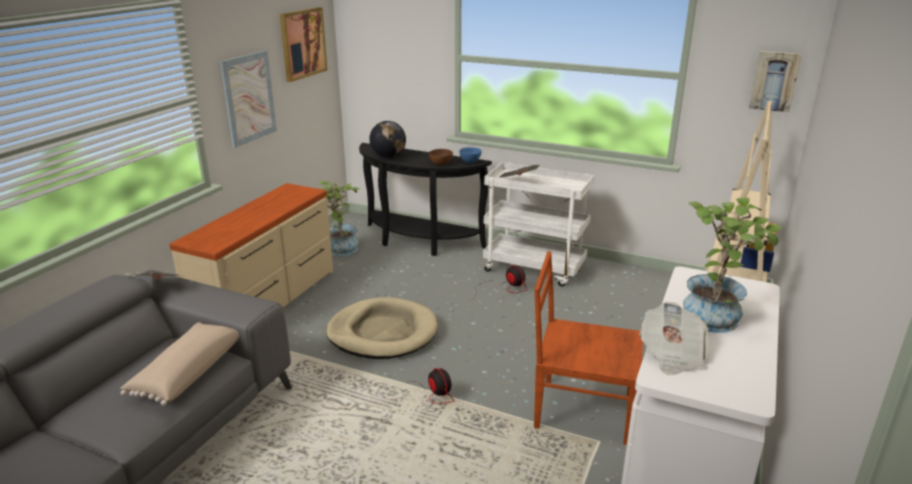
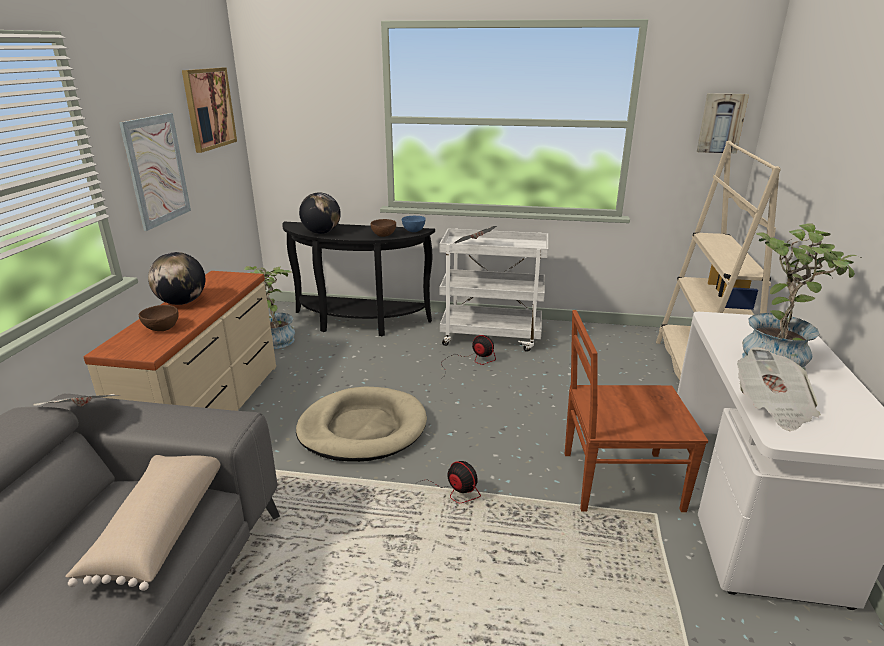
camera: 15 degrees left, 0 degrees up
none -> brown bowl [139,305,179,331]
none -> globe [148,252,205,305]

